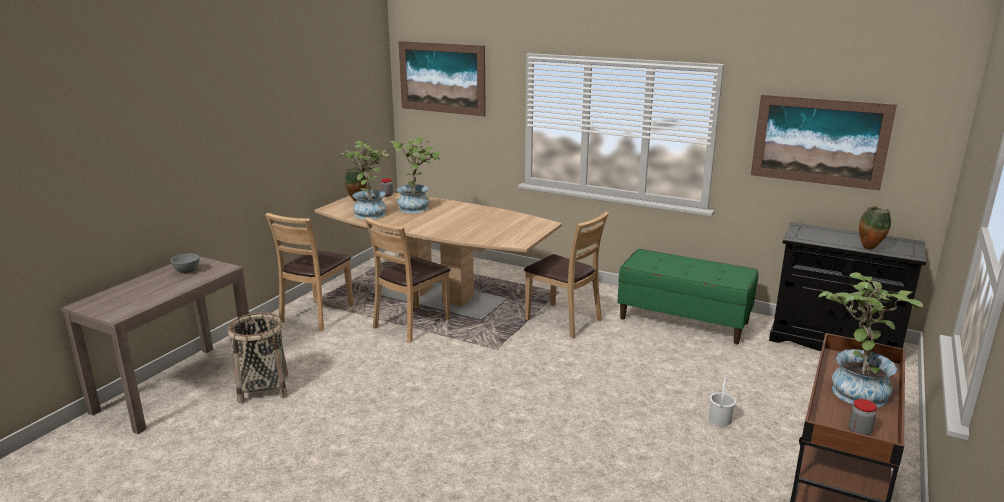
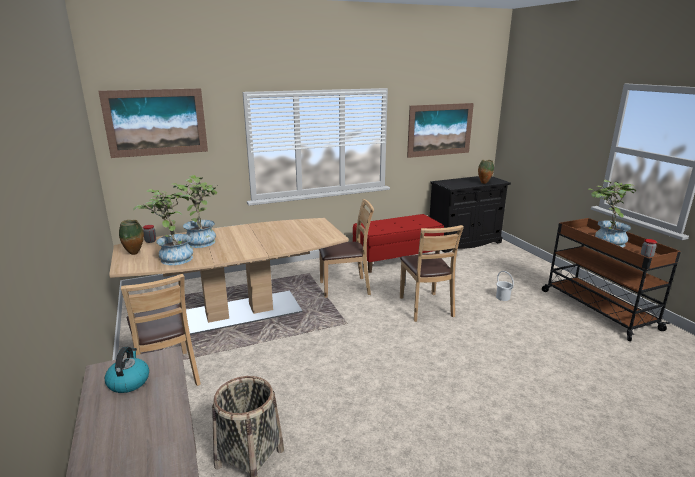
camera: 50 degrees left, 0 degrees up
grey bowl [171,254,199,273] -> kettle [105,347,149,393]
brown chair [364,217,451,343] -> brown chair moved to [400,225,464,322]
green bench [617,249,758,344] -> red bench [353,214,444,273]

